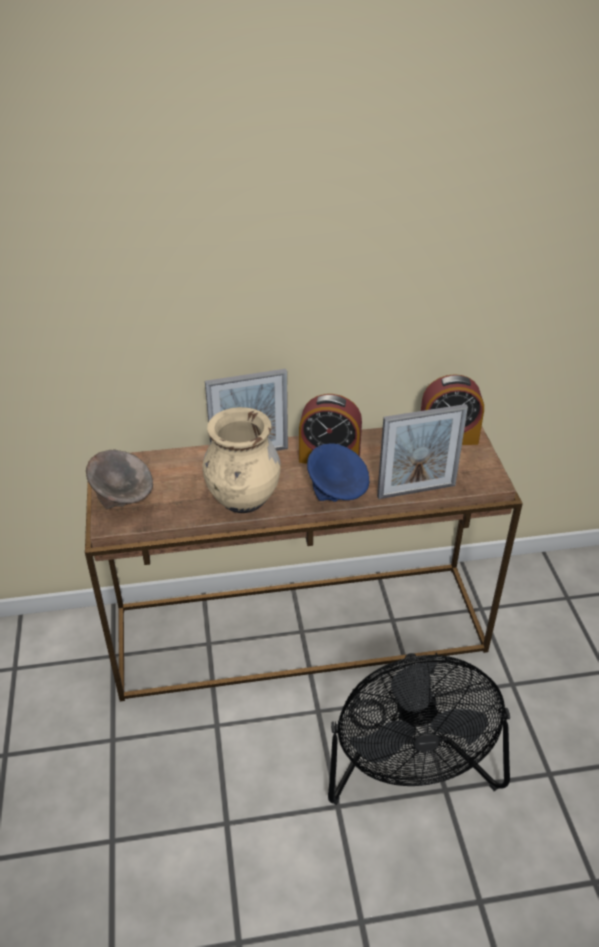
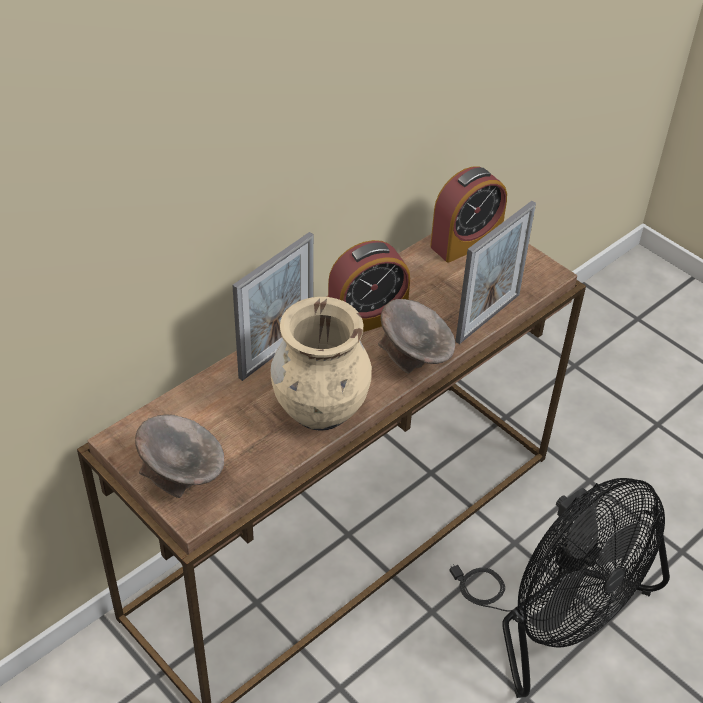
camera: 35 degrees left, 5 degrees up
blue bowl [307,443,369,502] -> grey bowl [378,299,455,374]

